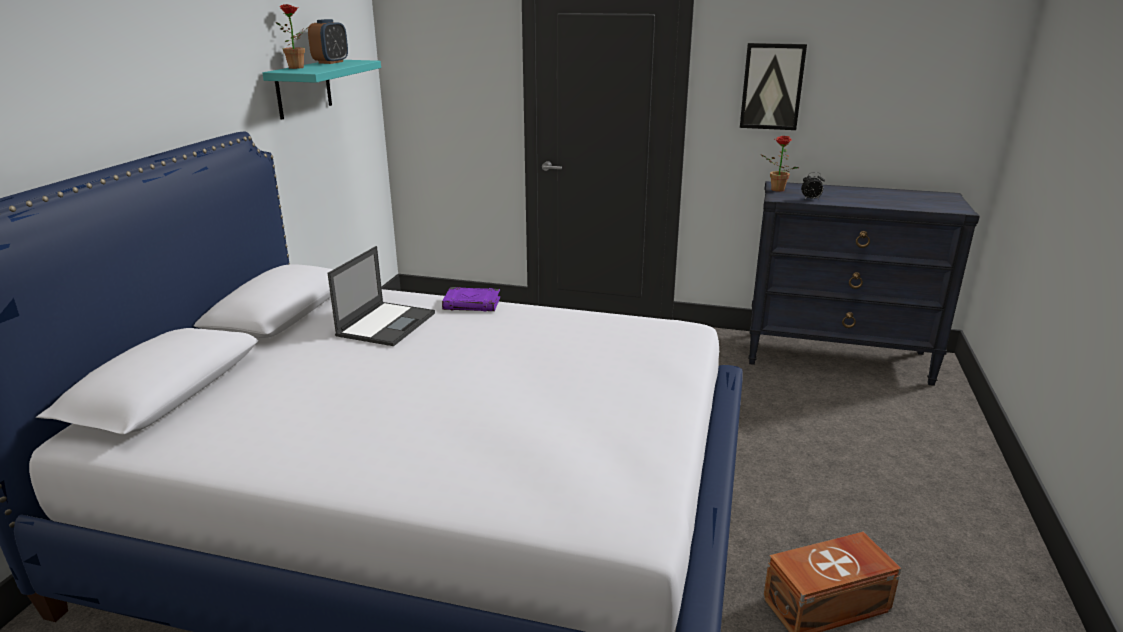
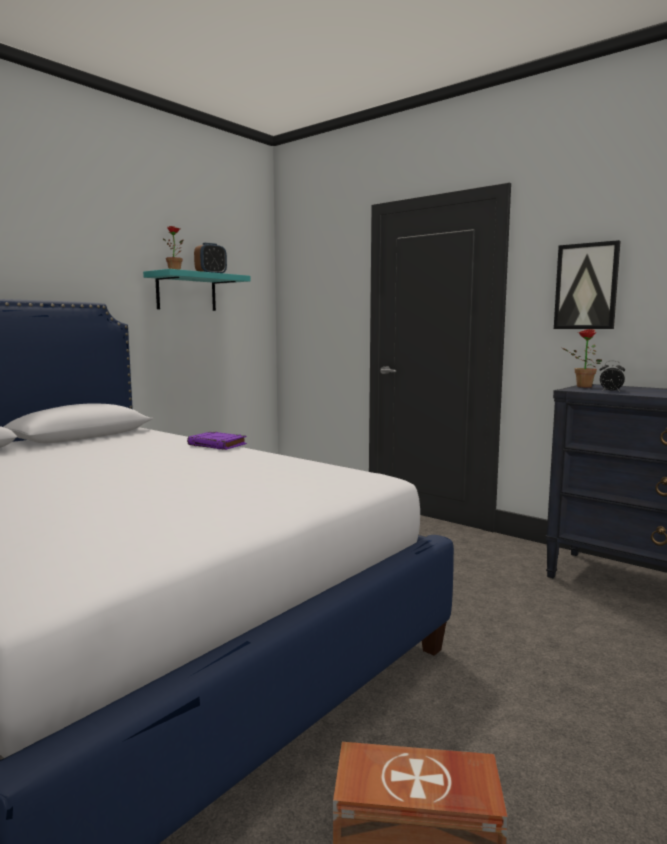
camera: 25 degrees right, 15 degrees down
laptop [328,246,435,346] -> none

